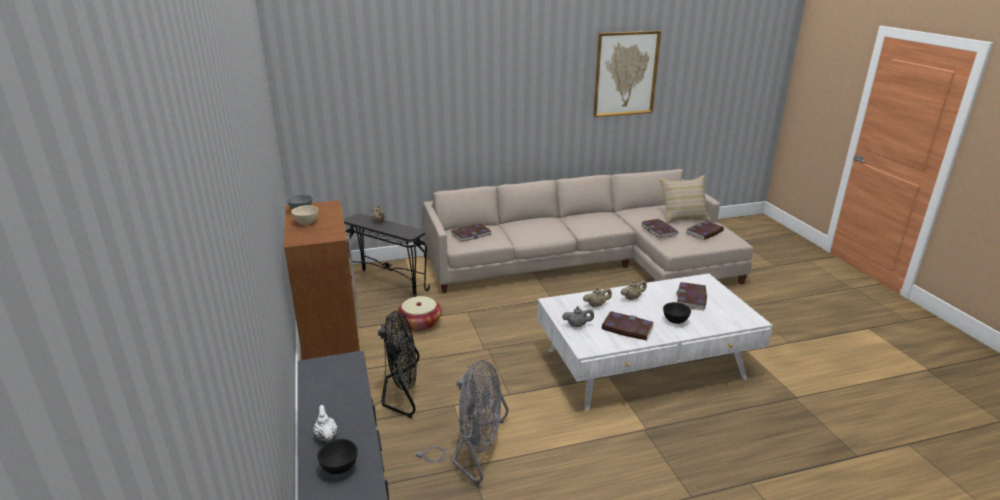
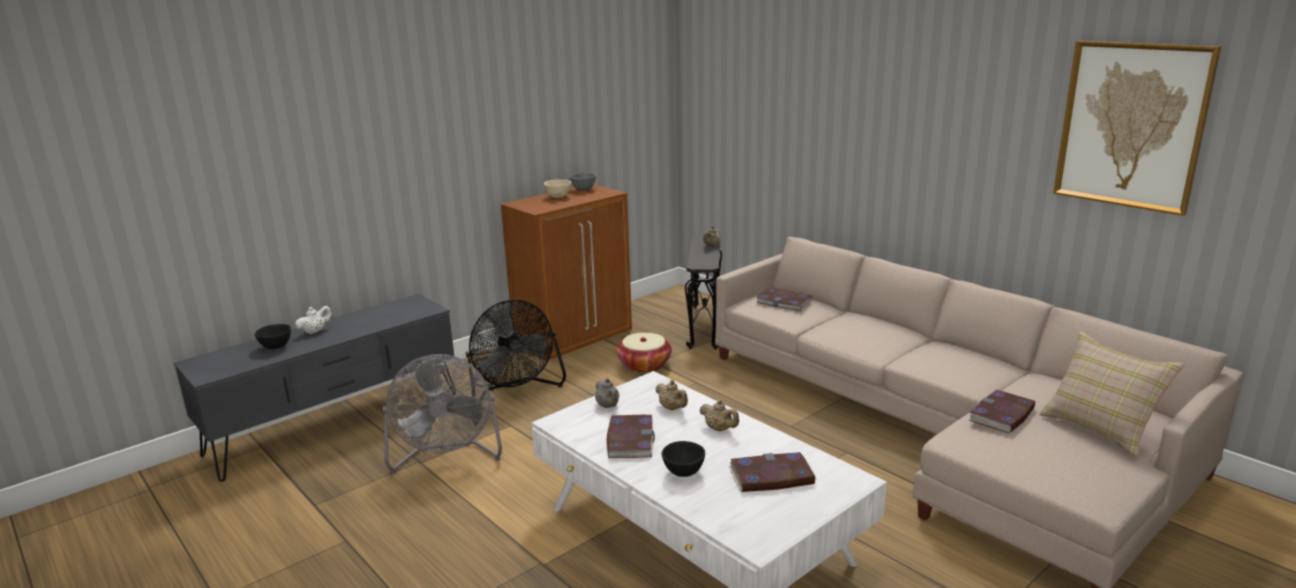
camera: 65 degrees right, 5 degrees down
book [686,221,724,240] -> none

